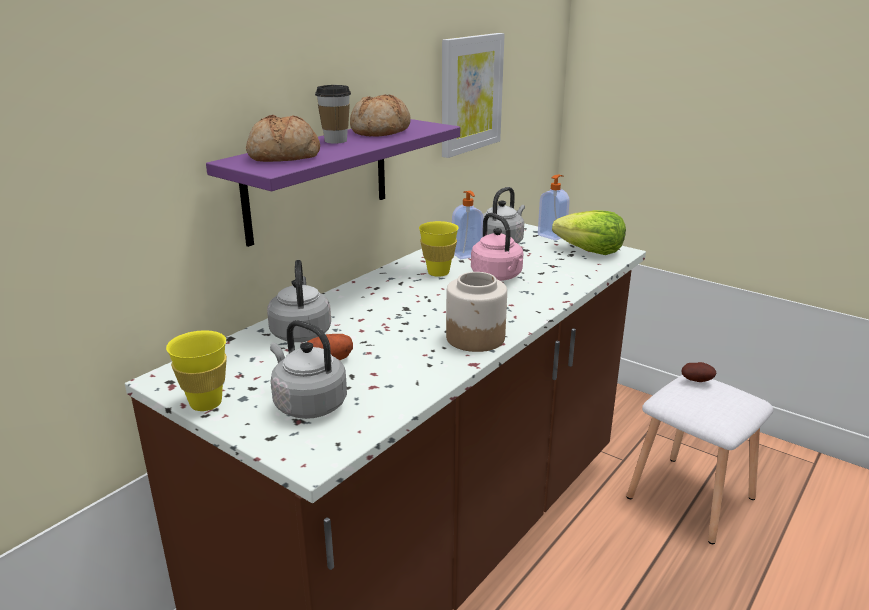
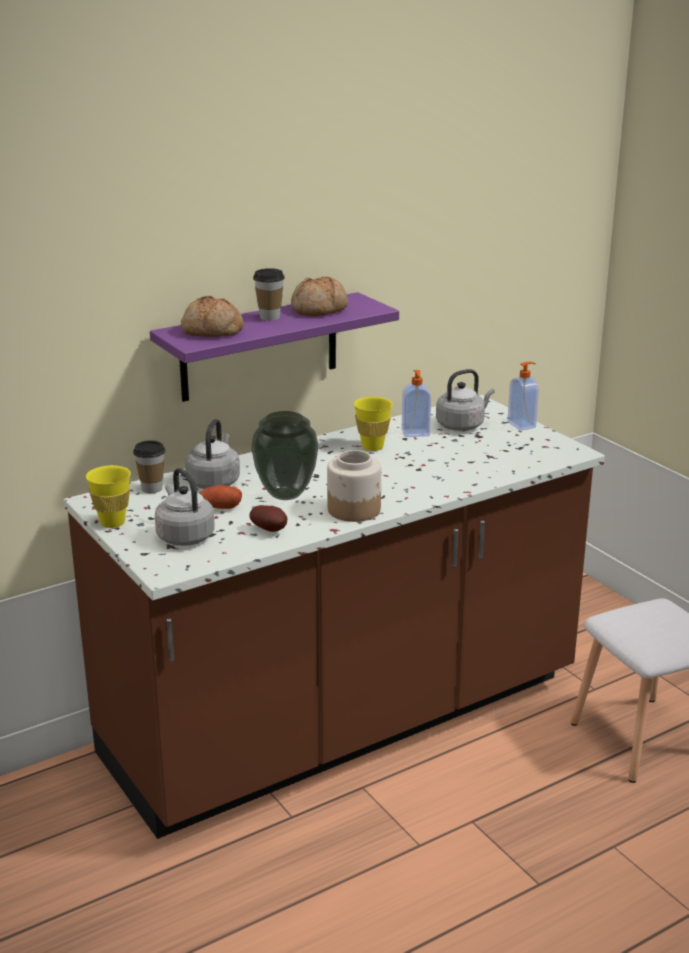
camera: 20 degrees right, 0 degrees up
picture [442,33,505,158] -> none
pink kettle [471,213,523,281] -> none
lettuce [552,210,626,255] -> none
potato [681,362,717,382] -> potato moved to [249,505,287,532]
none -> cup [133,440,166,493]
none -> vase [251,411,319,500]

